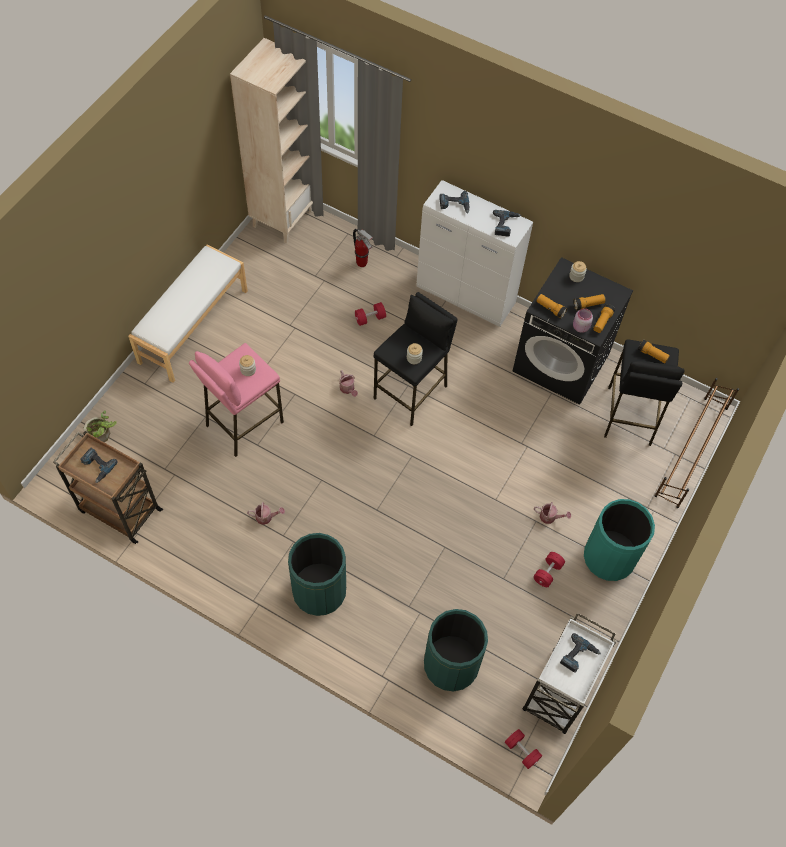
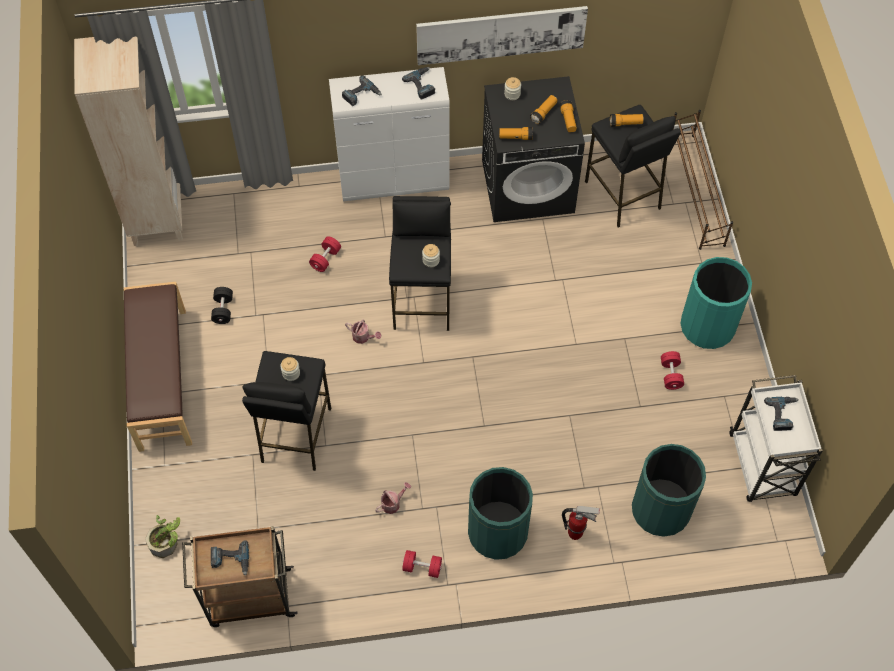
camera: 35 degrees left, 0 degrees up
white bench [128,244,248,383] -> brown bench [124,282,192,452]
pink stool [189,343,284,457] -> black stool [242,351,331,471]
fire extinguisher [353,229,373,267] -> fire extinguisher moved to [562,506,600,540]
red dumbbell [505,729,542,769] -> red dumbbell moved to [402,550,442,578]
watering can [534,502,571,524] -> none
pink jar [573,308,593,333] -> none
none -> black dumbbell [211,287,233,324]
none -> picture [416,6,588,65]

